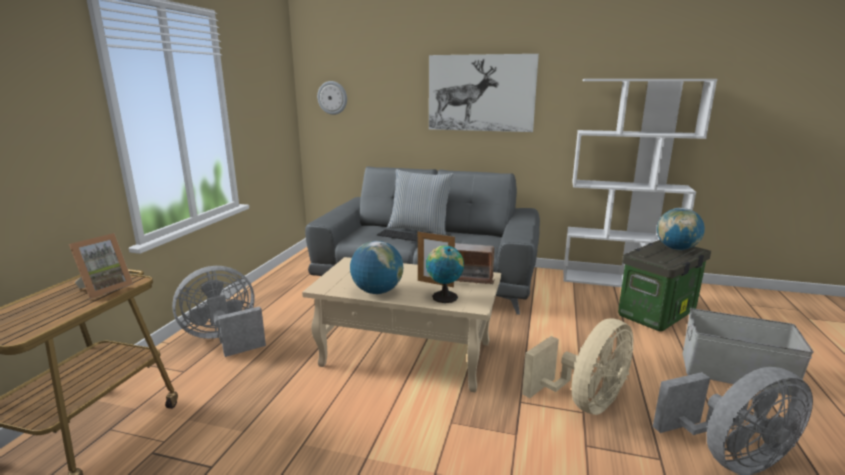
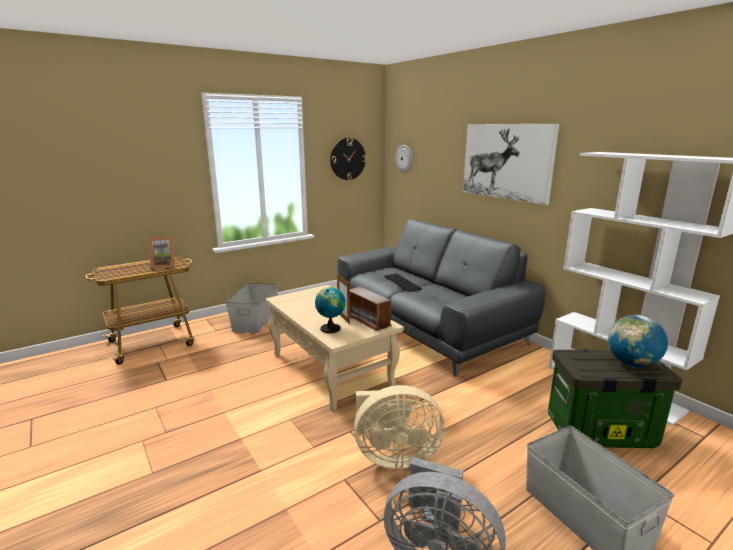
camera: 40 degrees right, 0 degrees up
grey fan [172,266,266,357] -> grey storage box [225,283,278,333]
globe [350,241,403,294] -> none
pillow [387,169,454,235] -> none
none -> wall clock [330,138,366,180]

